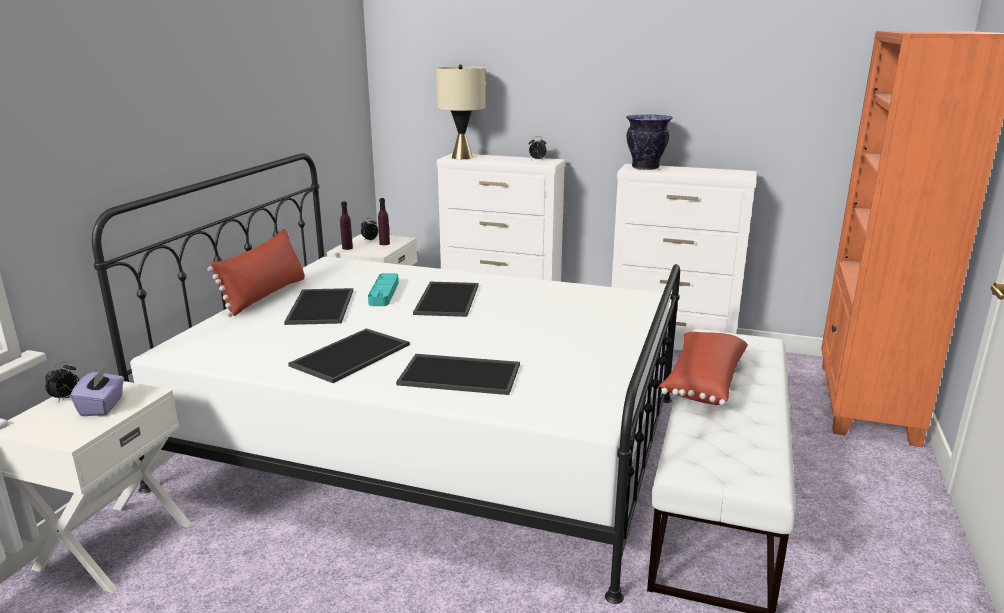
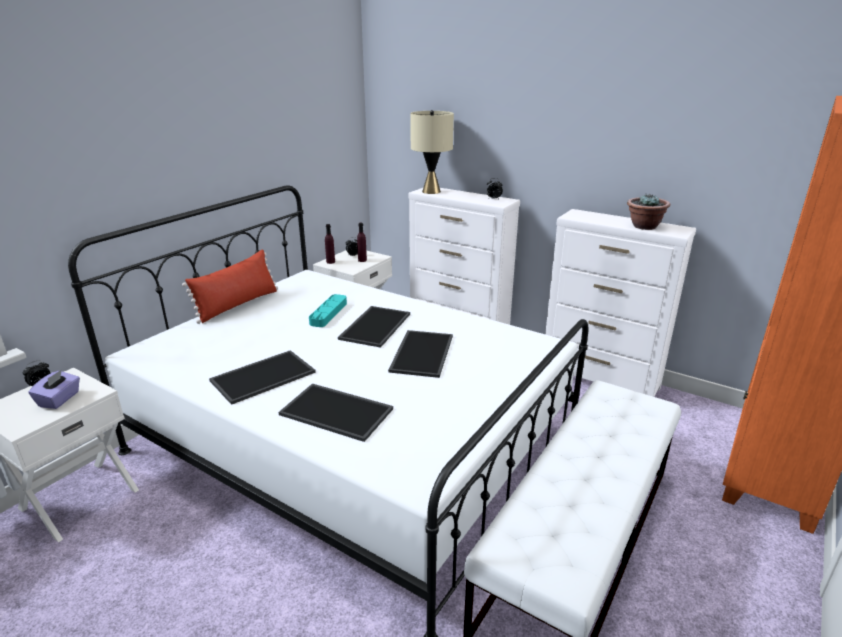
camera: 15 degrees right, 5 degrees up
tray [284,288,353,325] -> tray moved to [388,330,453,378]
vase [626,114,673,170] -> none
red pillow [659,332,748,406] -> none
none -> potted plant [627,194,670,230]

